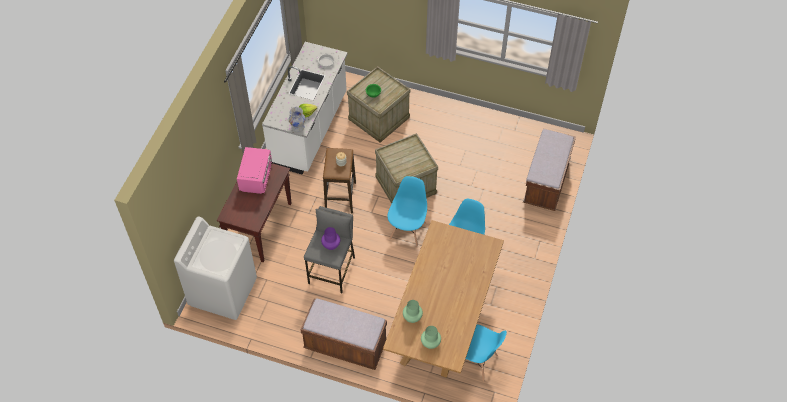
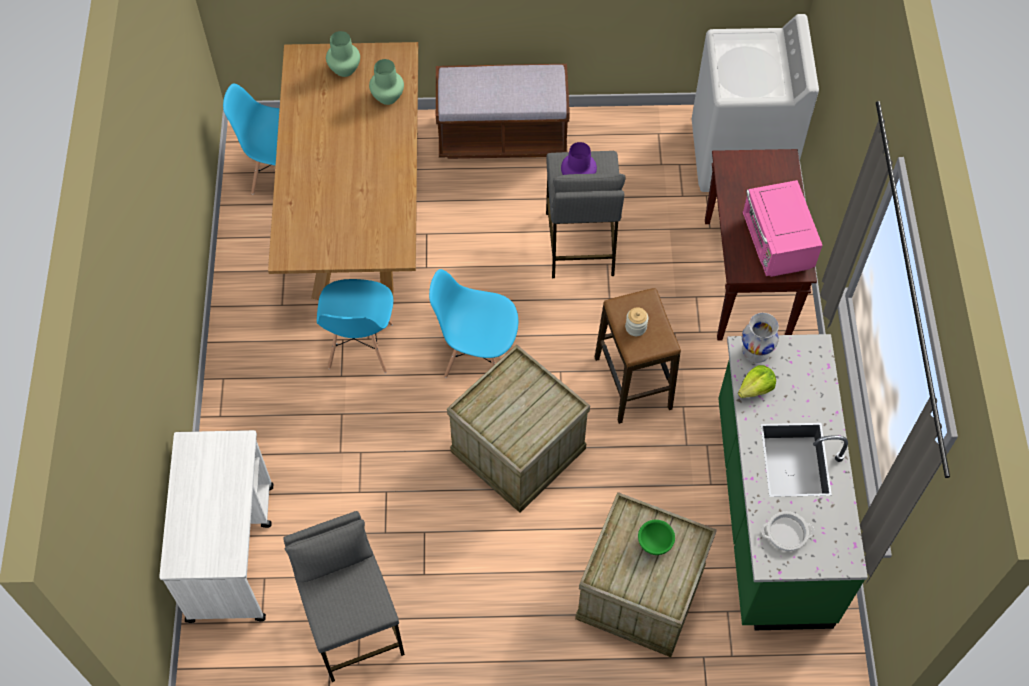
camera: 160 degrees right, 5 degrees up
white counter [262,42,348,174] -> green counter [718,334,868,630]
blue chair [388,176,427,247] -> blue chair turned 105 degrees clockwise [429,269,518,378]
brown bench [523,129,576,211] -> white cart [159,430,273,623]
none -> grey stool [283,511,405,682]

